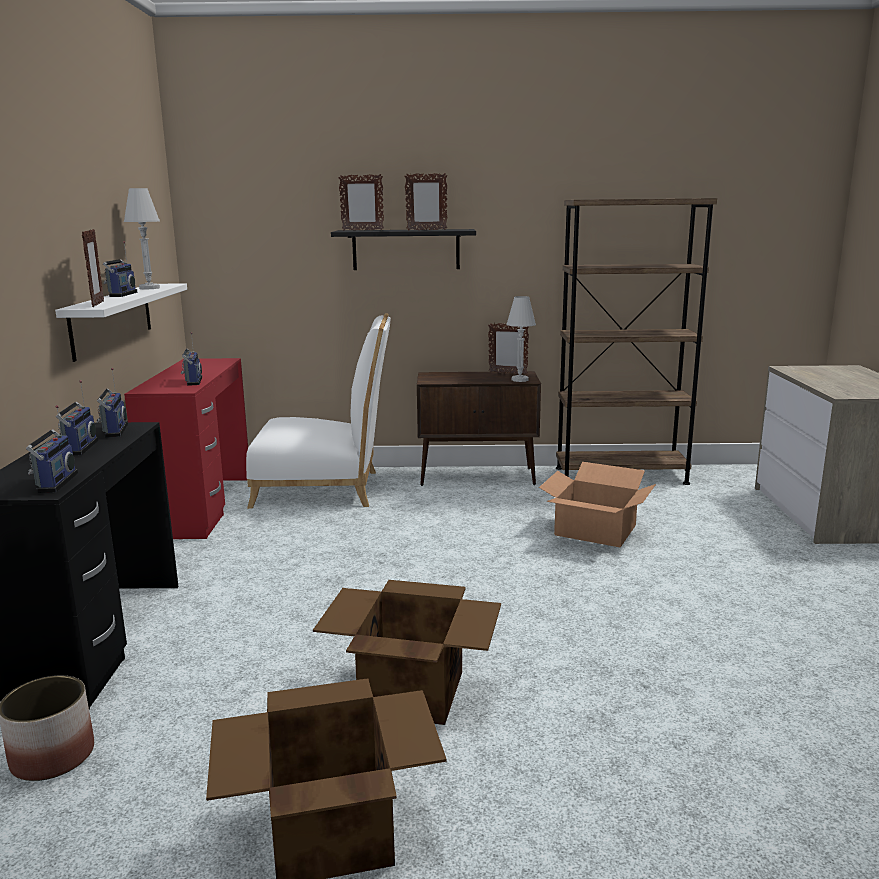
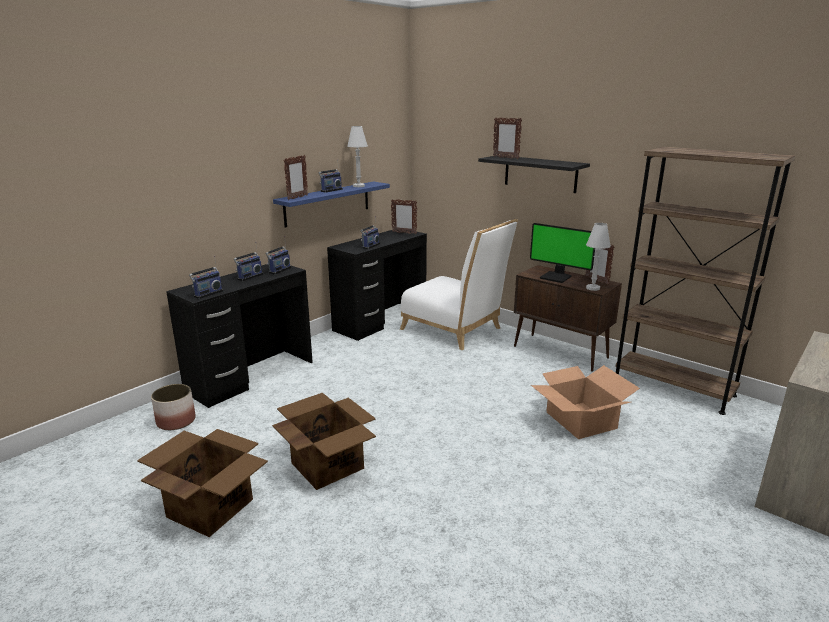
camera: 40 degrees right, 5 degrees up
white shelf [55,283,187,362] -> blue shelf [273,182,390,227]
red desk [124,358,248,539] -> black desk [327,229,427,341]
picture frame [404,173,447,230] -> picture frame moved to [391,199,417,234]
none -> monitor [530,223,595,283]

